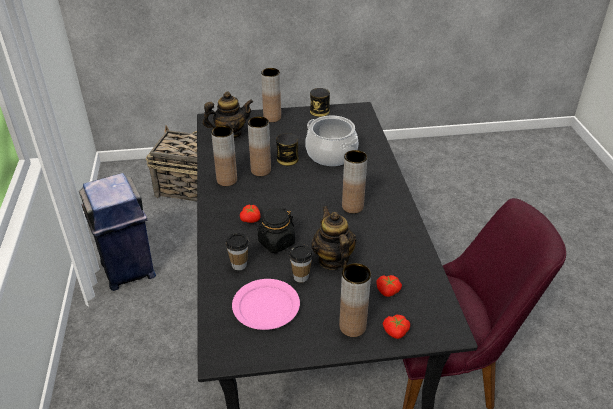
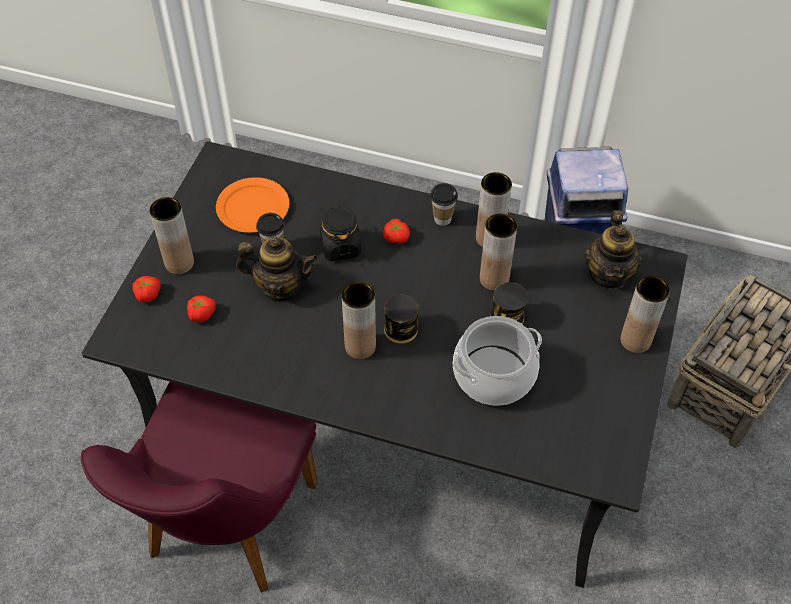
camera: 115 degrees right, 15 degrees up
cup [225,233,249,271] -> cup moved to [430,183,458,226]
pink plate [232,279,300,330] -> orange plate [216,177,289,233]
can [310,88,330,117] -> can moved to [384,294,419,344]

